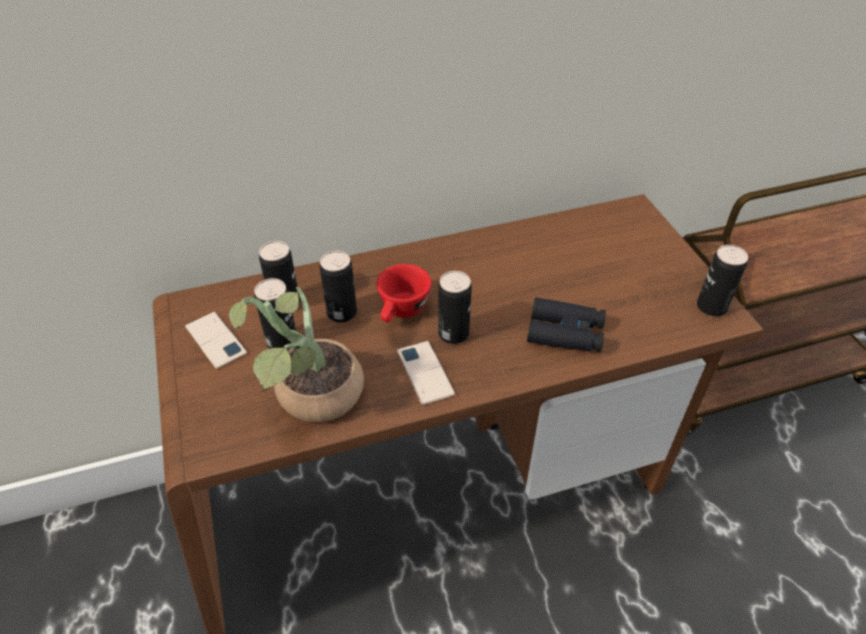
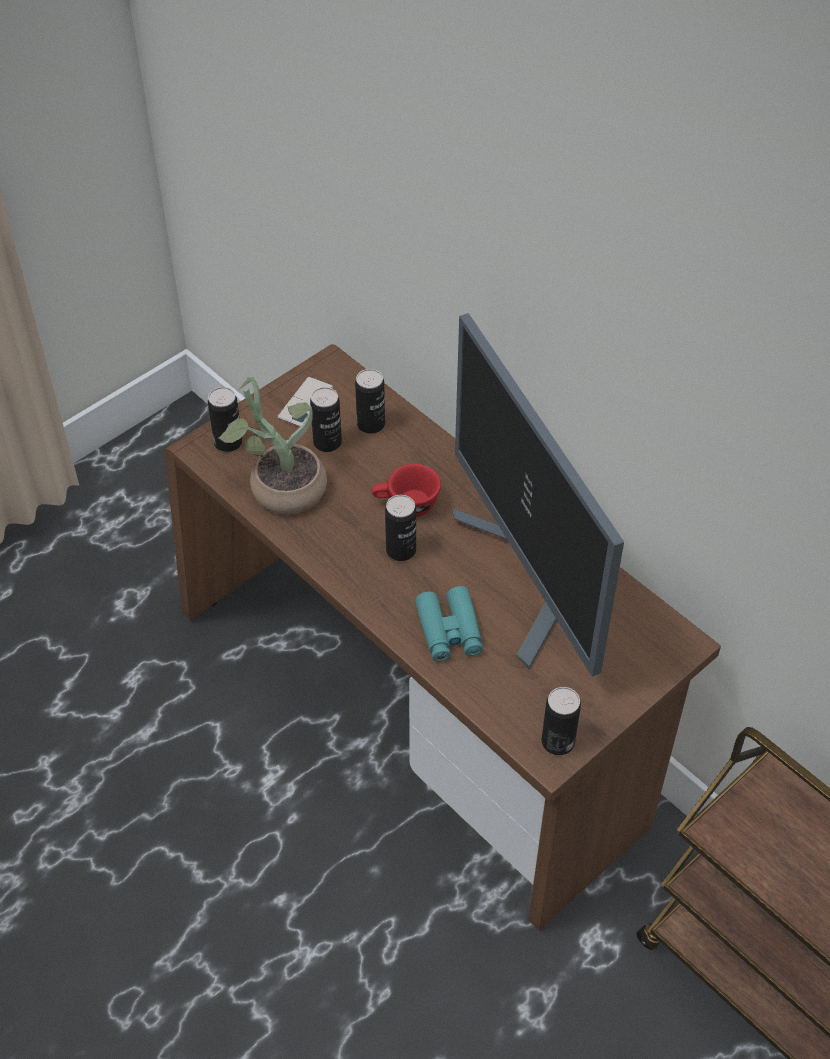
camera: 65 degrees right, 5 degrees up
can [320,251,357,323] -> can moved to [208,387,243,452]
phone [397,341,455,405] -> none
black binoculars [527,297,606,352] -> turquoise binoculars [415,586,483,662]
none -> monitor [452,313,624,677]

